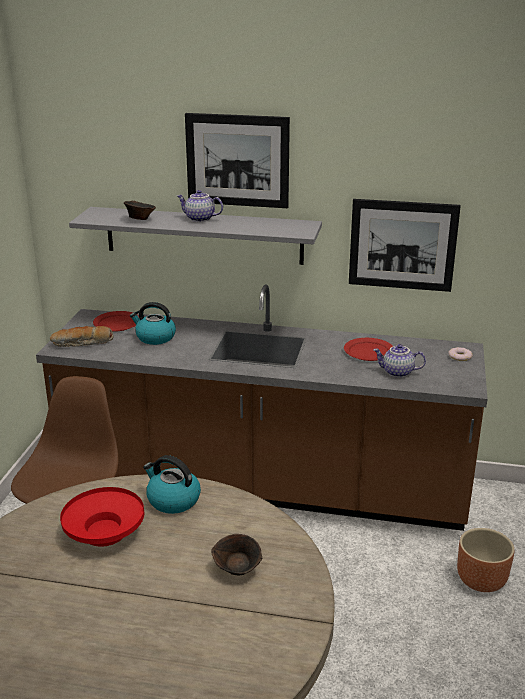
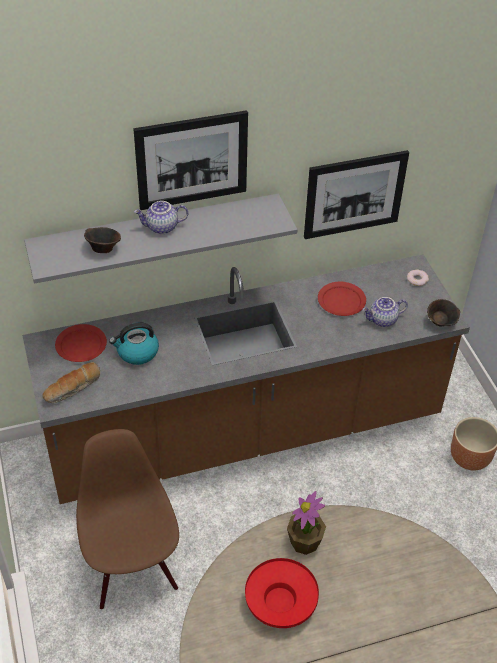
camera: 30 degrees left, 20 degrees up
kettle [143,455,201,514] -> potted plant [287,491,326,555]
brown bowl [211,534,262,576] -> brown bowl moved to [427,299,460,327]

